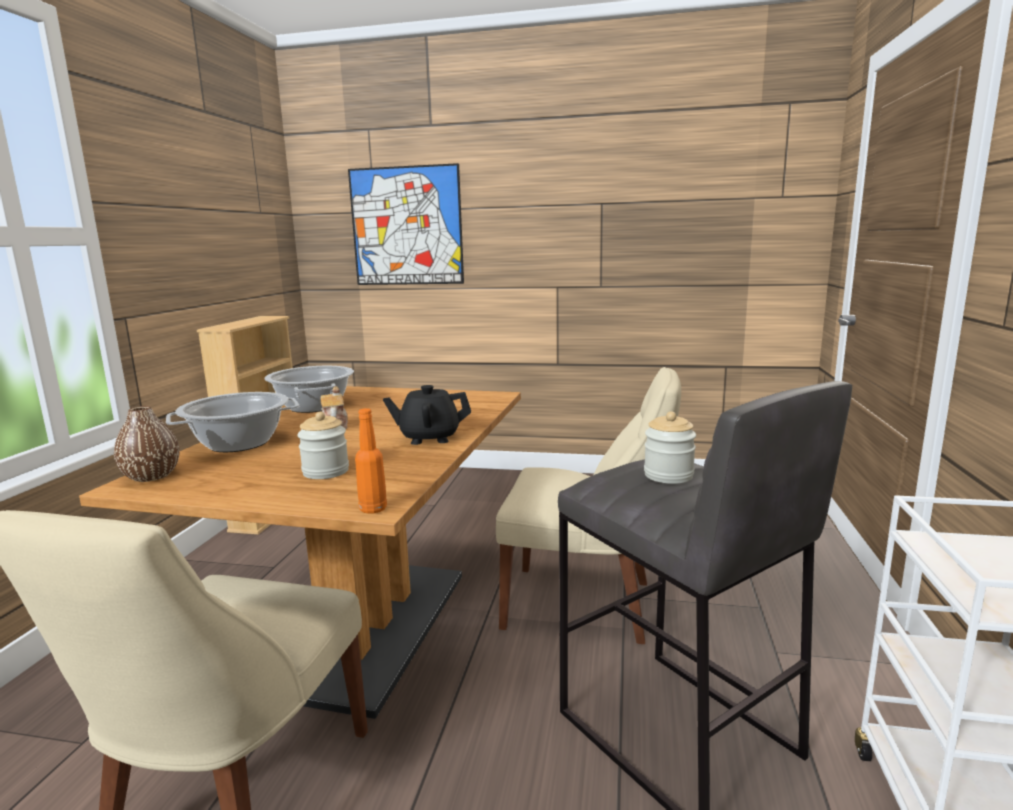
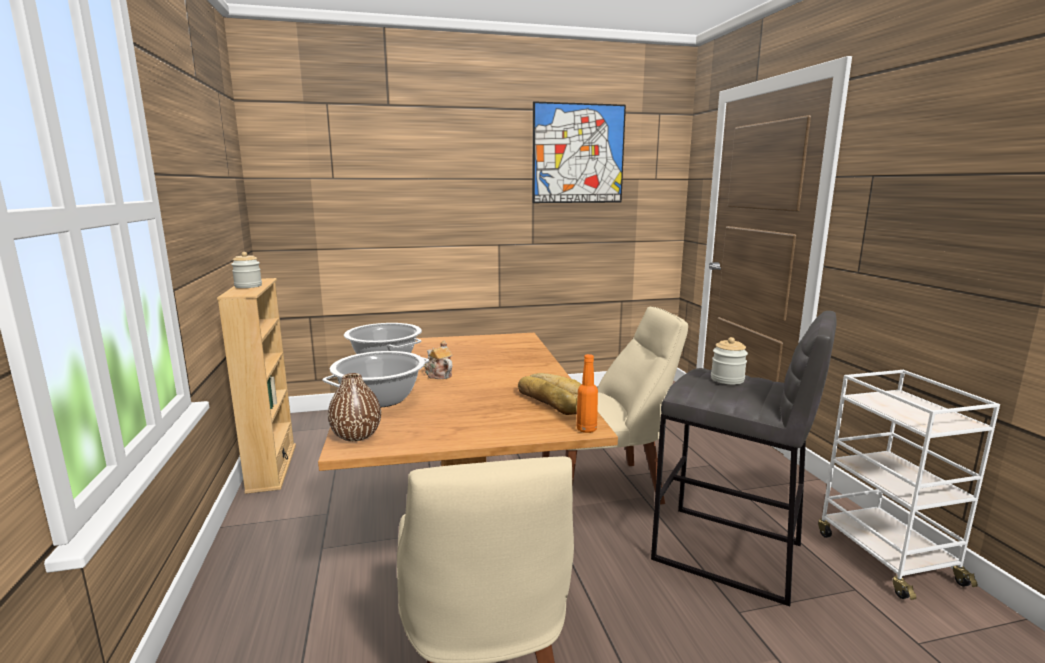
camera: 25 degrees left, 0 degrees up
jar [297,412,349,479] -> jar moved to [231,252,262,288]
picture [348,163,464,285] -> picture moved to [532,101,626,203]
black teapot [383,385,471,445] -> none
none -> bread [518,373,582,415]

